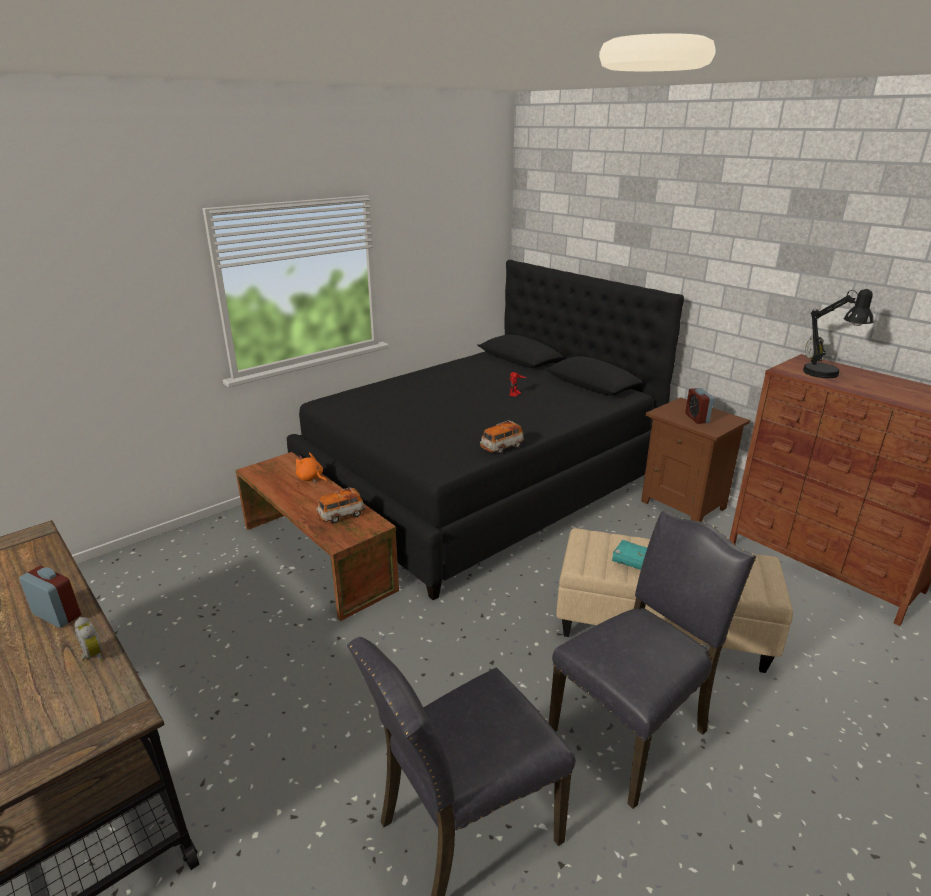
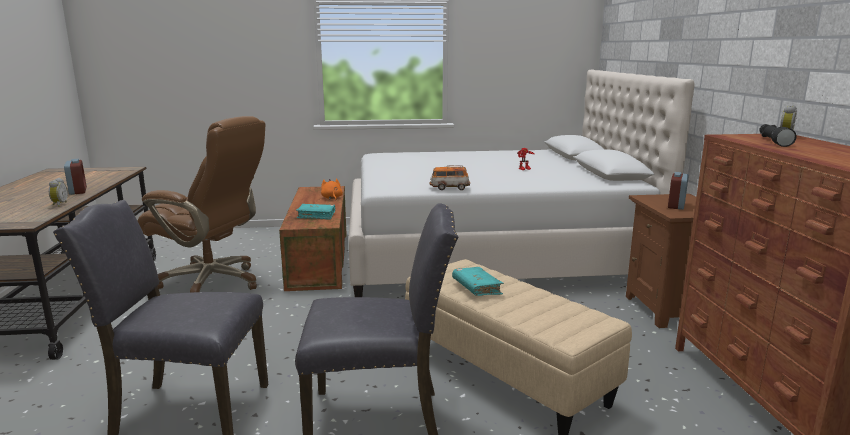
camera: 35 degrees right, 10 degrees down
black bed [287,260,684,600] -> white bed [349,69,694,297]
toy car [316,487,365,523] -> turquoise book [296,204,335,220]
black table lamp [803,289,874,378] -> black flashlight [759,124,796,147]
none -> brown office chair [137,116,265,293]

